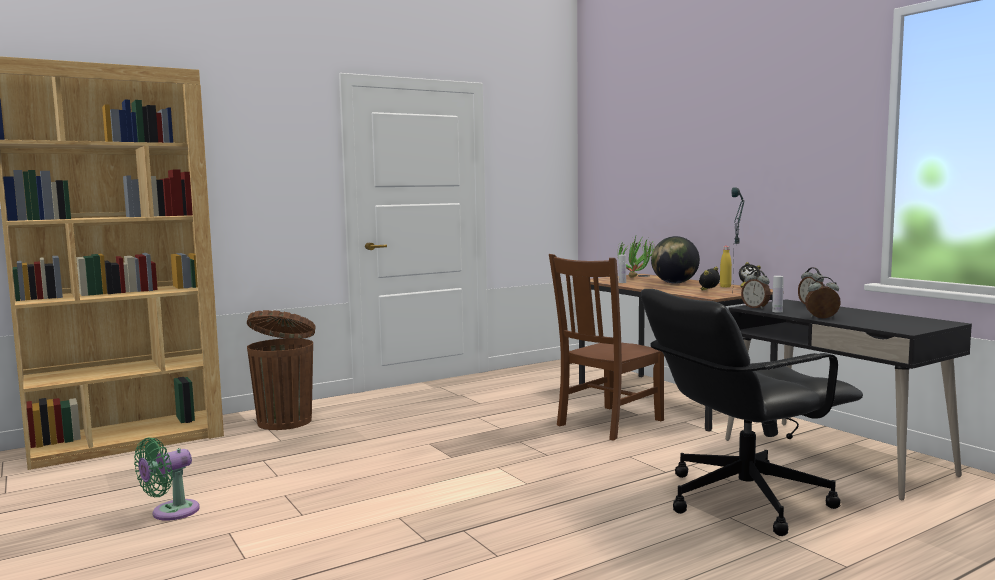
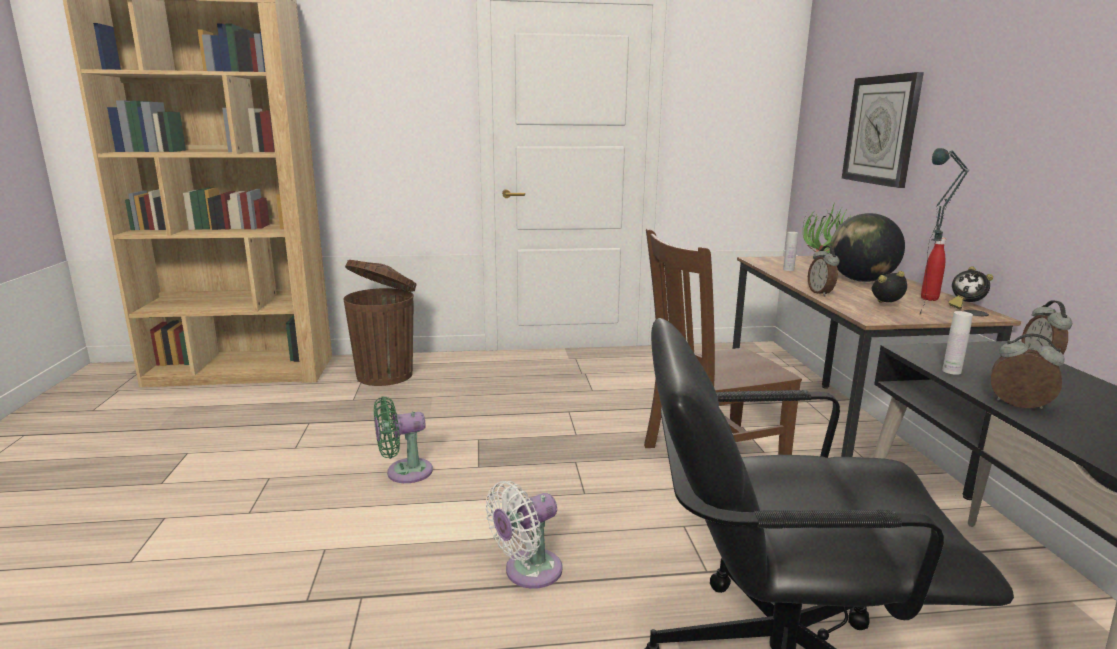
camera: 25 degrees right, 10 degrees up
green fan [134,438,200,521] -> green fan moved to [374,396,433,483]
yellow bottle [720,246,732,287] -> red bottle [921,237,946,301]
alarm clock [741,270,771,309] -> alarm clock moved to [808,246,840,296]
none -> white fan [486,481,562,589]
none -> wall clock [842,72,924,188]

